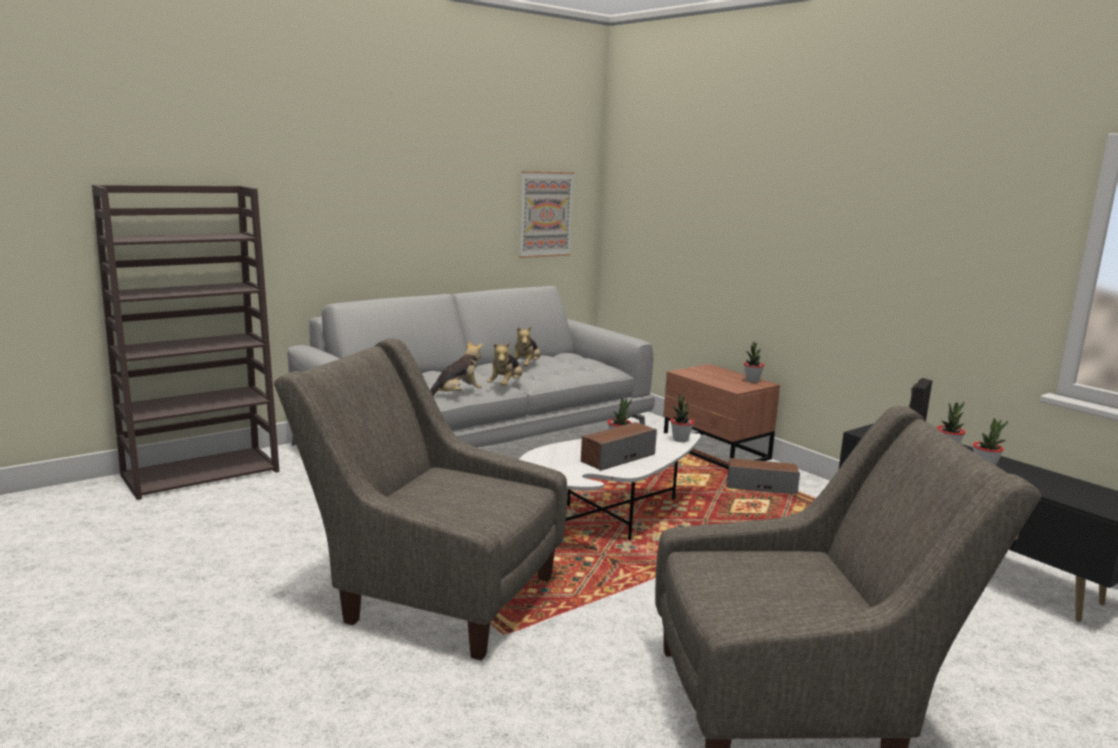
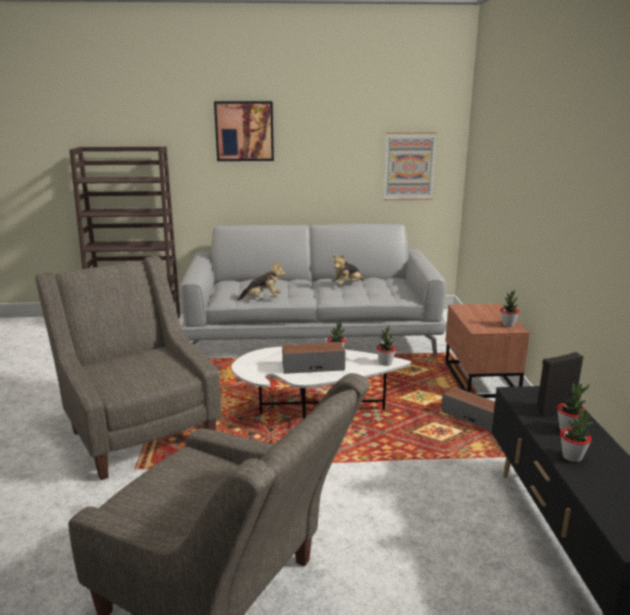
camera: 35 degrees right, 5 degrees up
plush toy [487,342,523,386] -> none
none -> picture [214,101,274,161]

